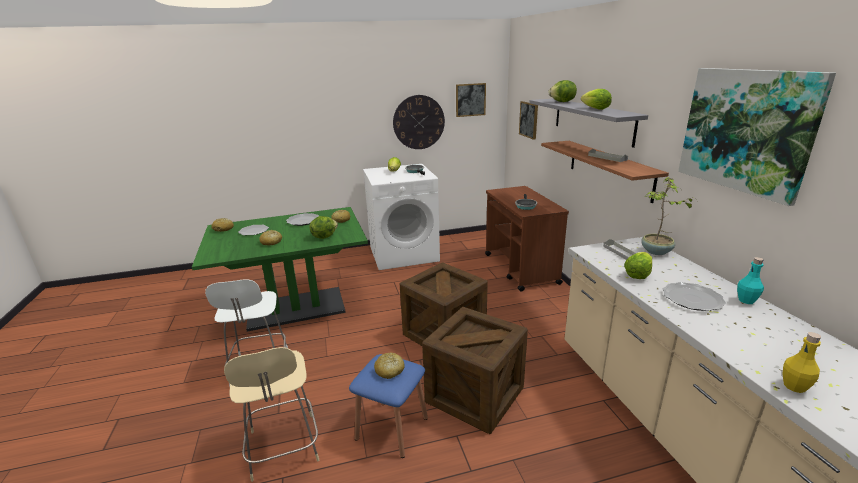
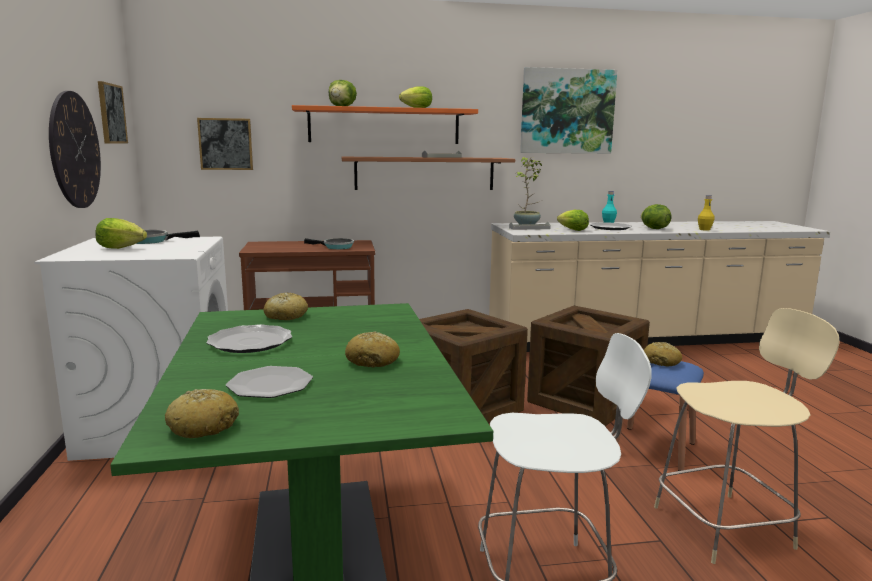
camera: 85 degrees left, 10 degrees down
lettuce [309,216,338,239] -> lettuce moved to [641,204,671,229]
grey shelf [529,98,648,148] -> orange shelf [292,105,478,144]

